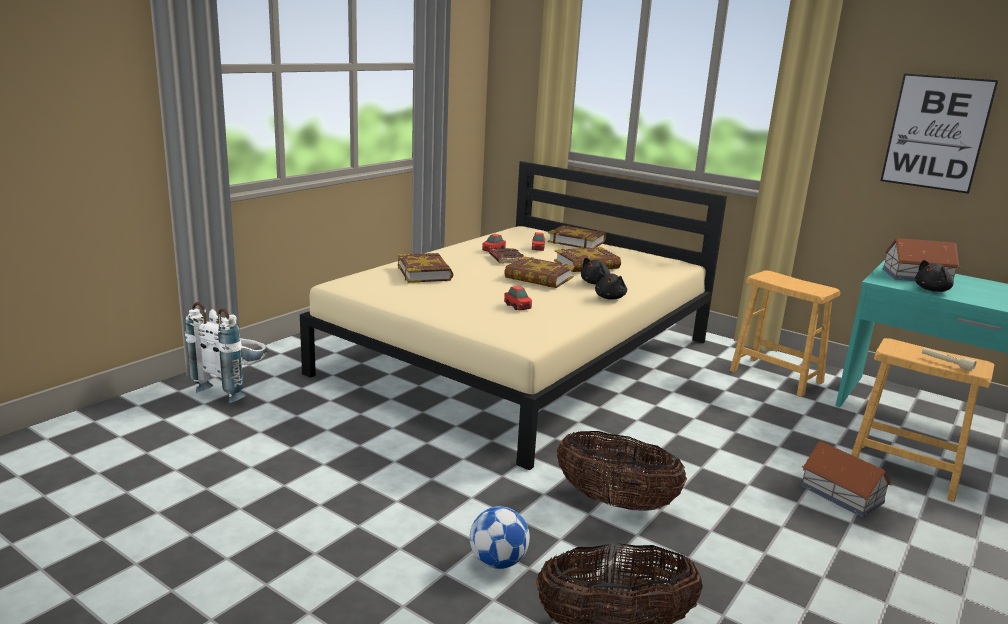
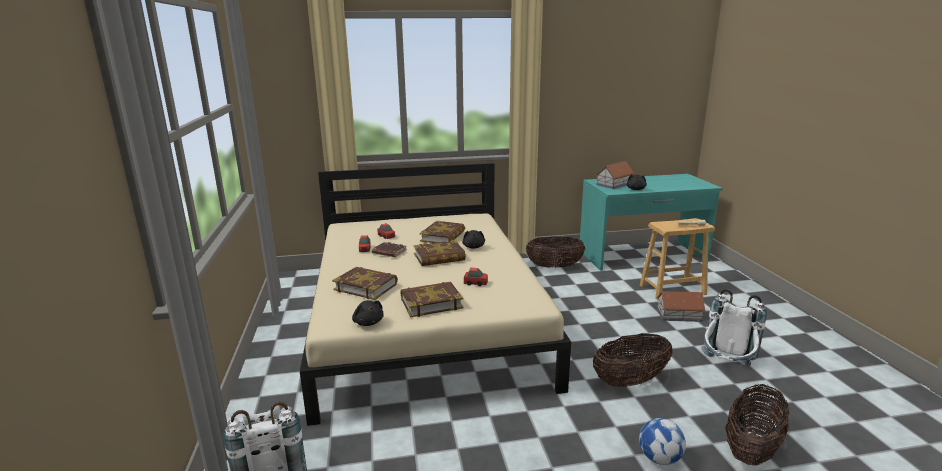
camera: 45 degrees left, 0 degrees up
book [548,225,606,248] -> book moved to [401,282,464,318]
black plush toy [595,273,627,299] -> black plush toy moved to [352,300,384,326]
brown stool [730,270,841,397] -> basket [526,237,585,268]
picture [880,73,999,194] -> none
none -> white backpack [701,289,767,367]

